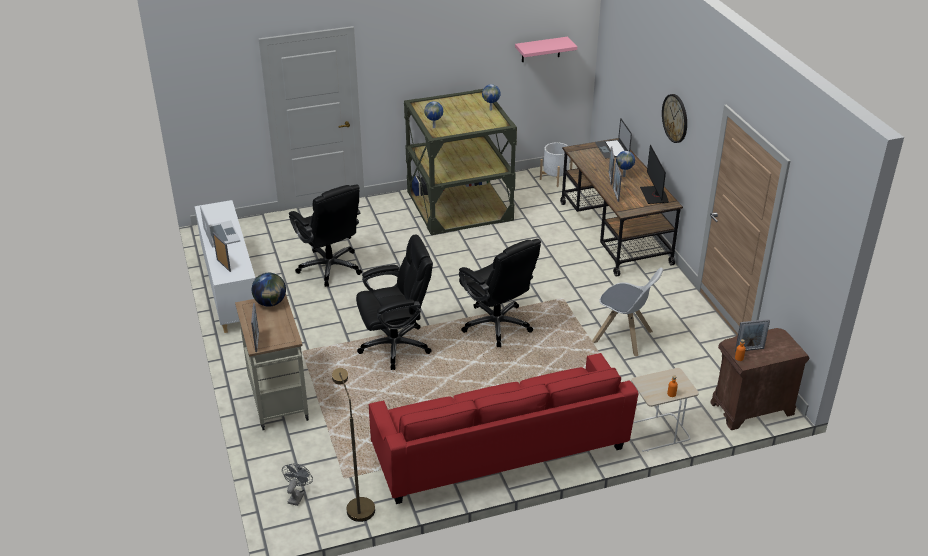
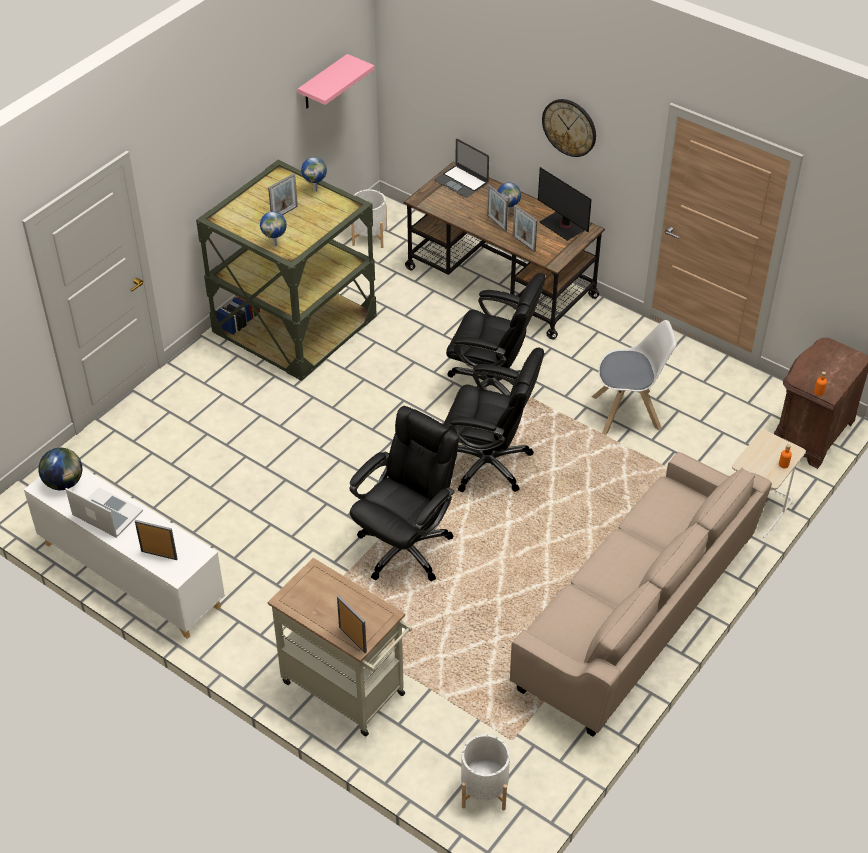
camera: 35 degrees left, 10 degrees up
globe [252,273,286,307] -> globe moved to [38,448,82,490]
grey fan [282,464,313,506] -> white planter [461,734,510,810]
black office chair [289,185,362,287] -> black office chair moved to [446,273,546,395]
brown floor lamp [332,368,375,522] -> none
red sofa [369,353,638,504] -> beige sofa [510,452,772,737]
picture frame [735,319,770,352] -> picture frame moved to [268,173,298,215]

